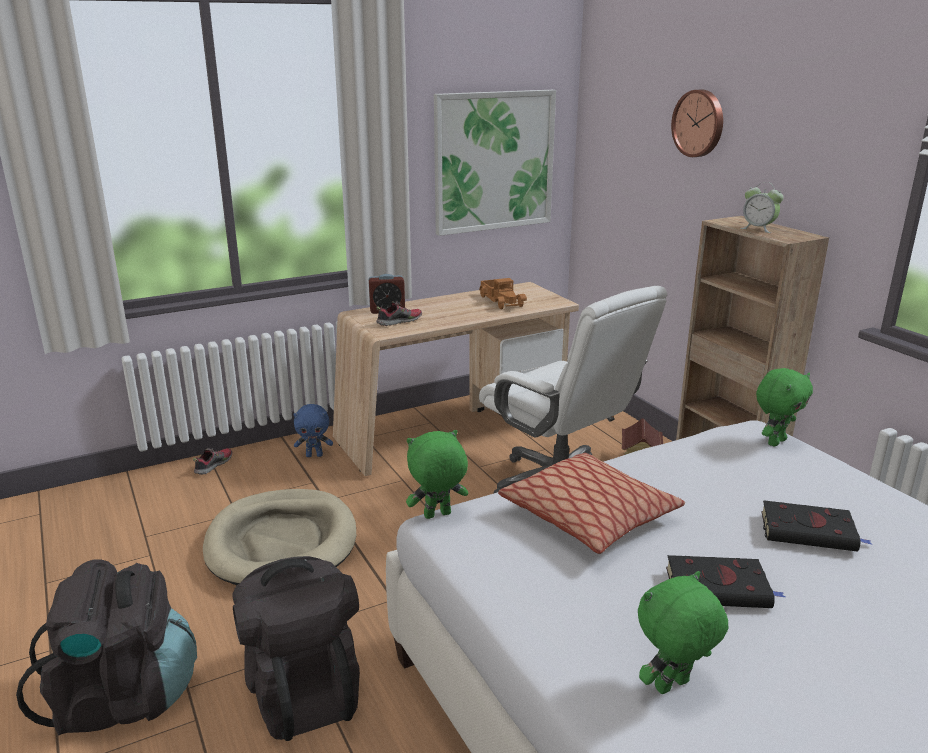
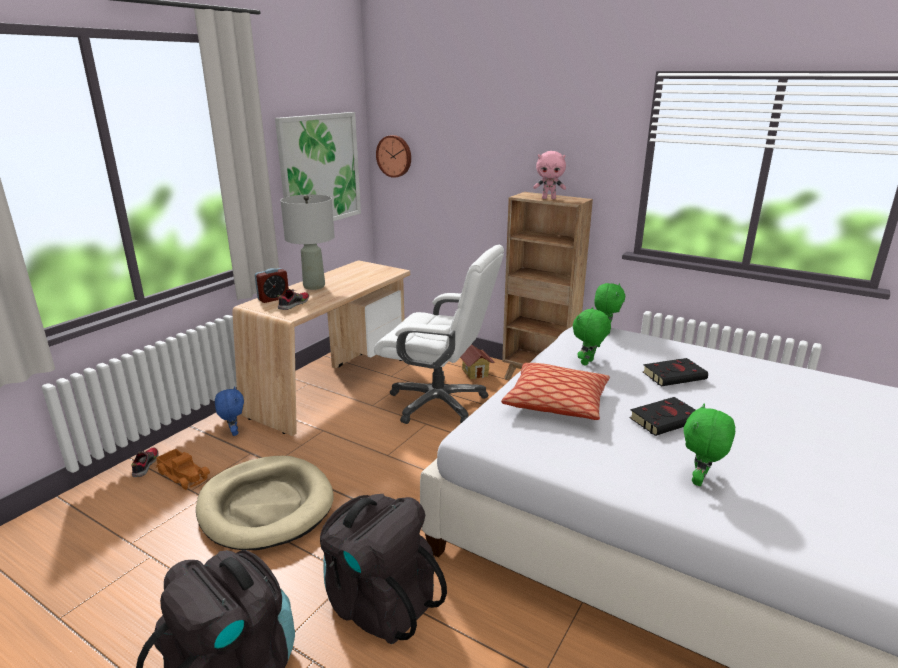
camera: 30 degrees left, 0 degrees up
blue plush toy [293,404,333,457] -> blue plush toy turned 75 degrees counterclockwise [215,386,244,436]
green plush toy [406,430,468,519] -> green plush toy moved to [573,307,611,366]
toy truck [479,278,527,309] -> toy truck moved to [156,449,210,490]
wall clock [671,90,723,157] -> wall clock moved to [376,135,411,178]
alarm clock [740,182,783,233] -> pink plush toy [533,151,566,199]
none -> grey table lamp [280,194,335,290]

